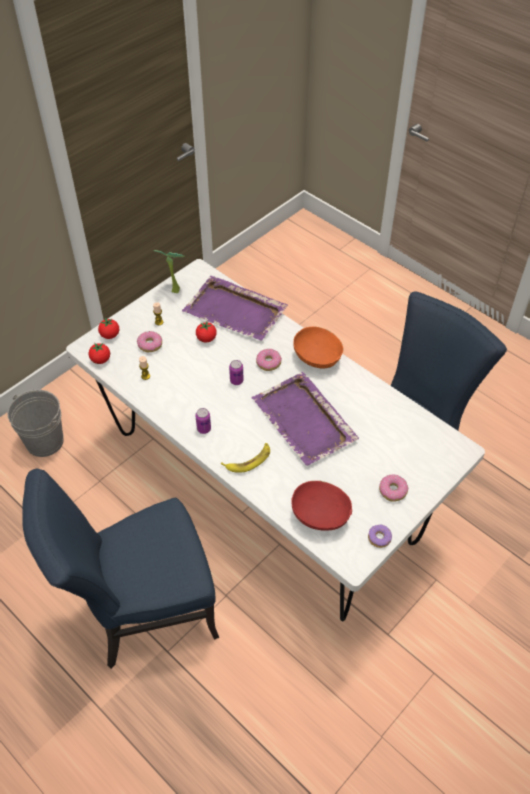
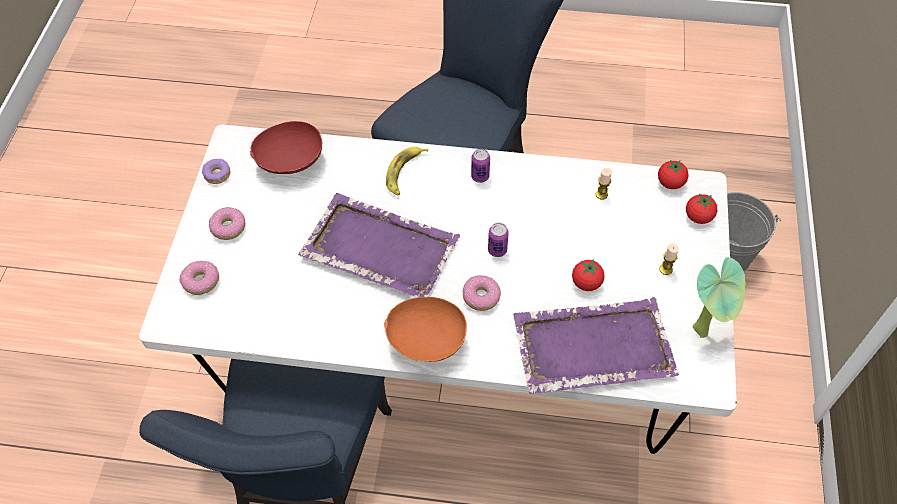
camera: 145 degrees right, 5 degrees up
donut [137,331,162,352] -> donut moved to [180,260,219,295]

